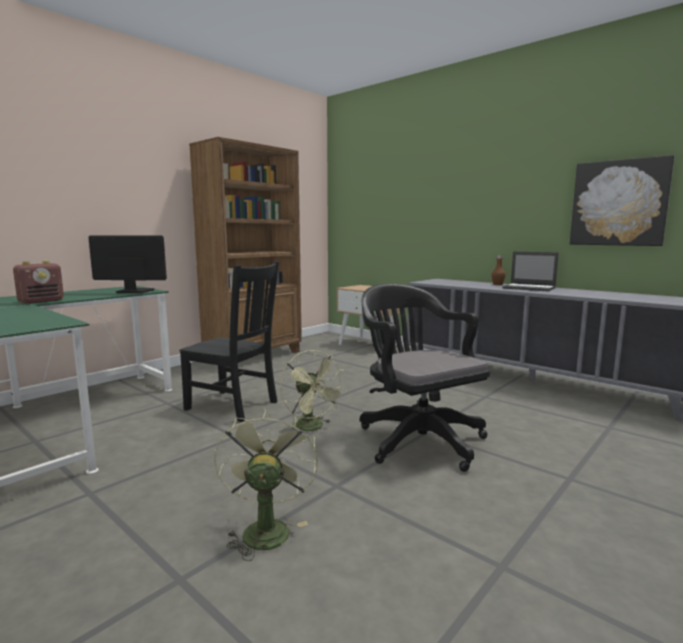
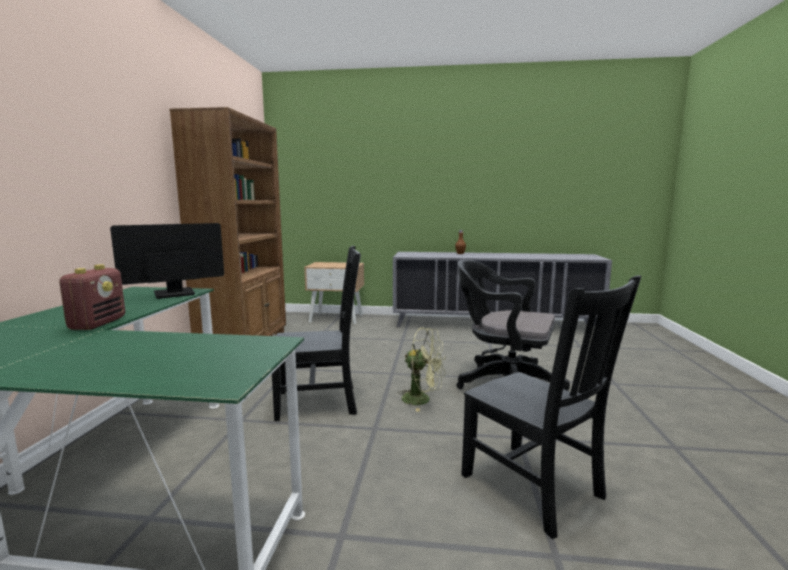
camera: 35 degrees left, 0 degrees up
green fan [214,409,318,561] -> black chair [461,275,642,539]
laptop [502,252,559,292] -> none
picture [570,155,675,246] -> none

